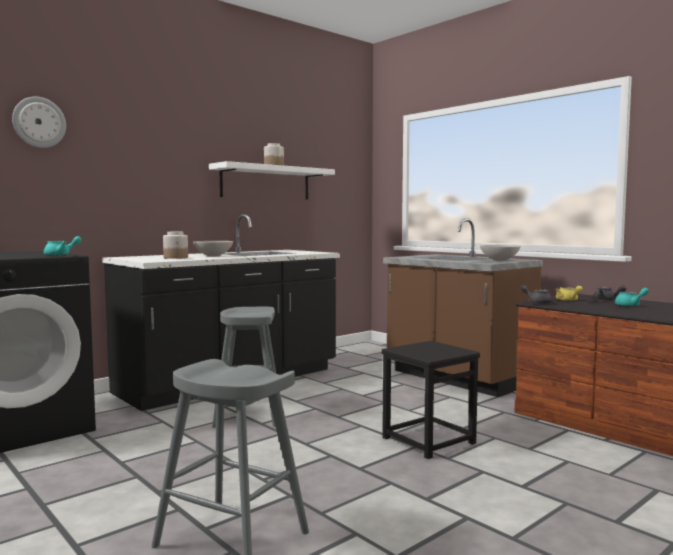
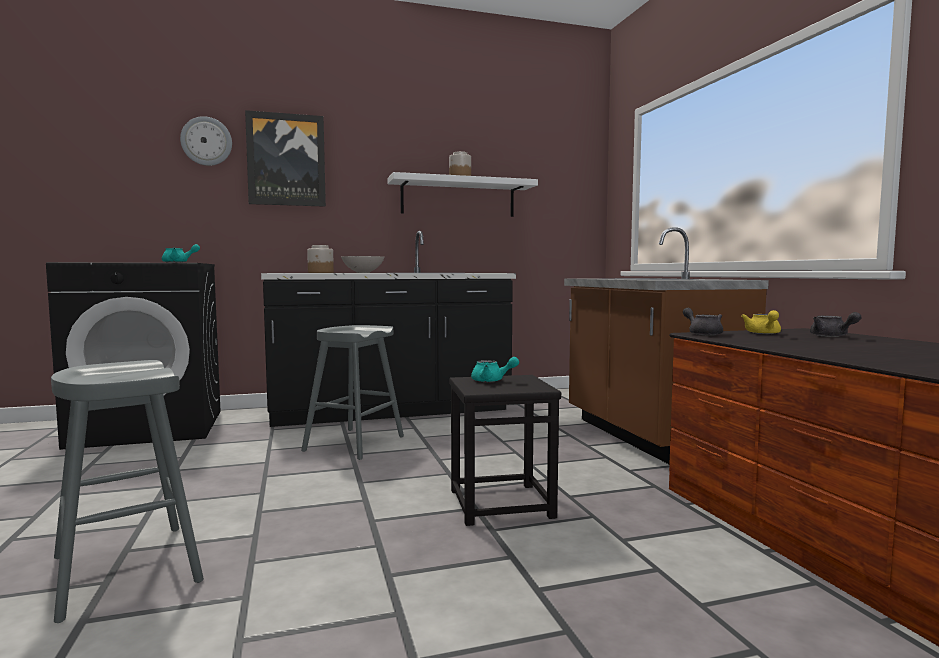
camera: 25 degrees right, 0 degrees up
white bowl [480,245,521,261] -> none
turquoise teapot [615,288,649,307] -> turquoise teapot moved to [471,357,519,382]
none -> picture [245,110,326,207]

